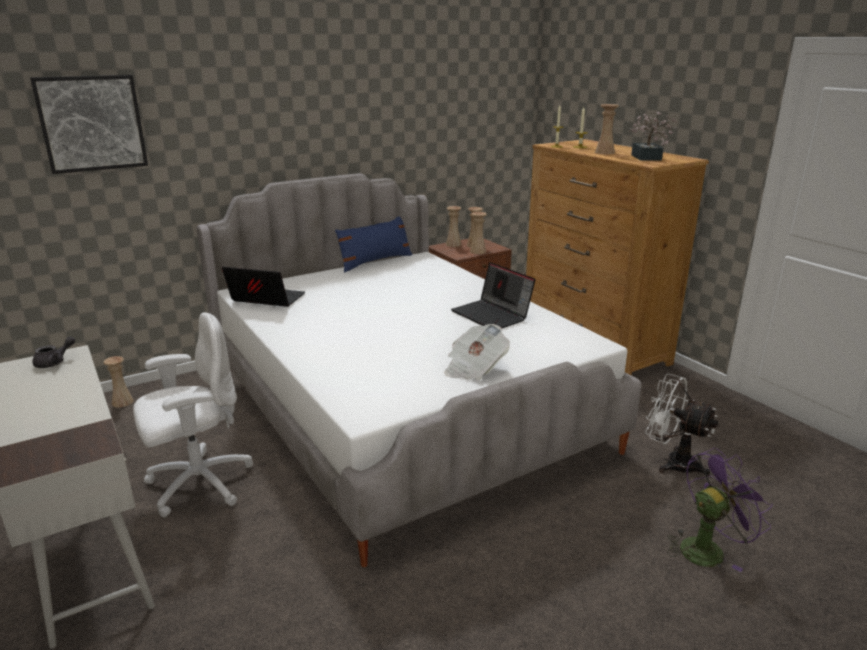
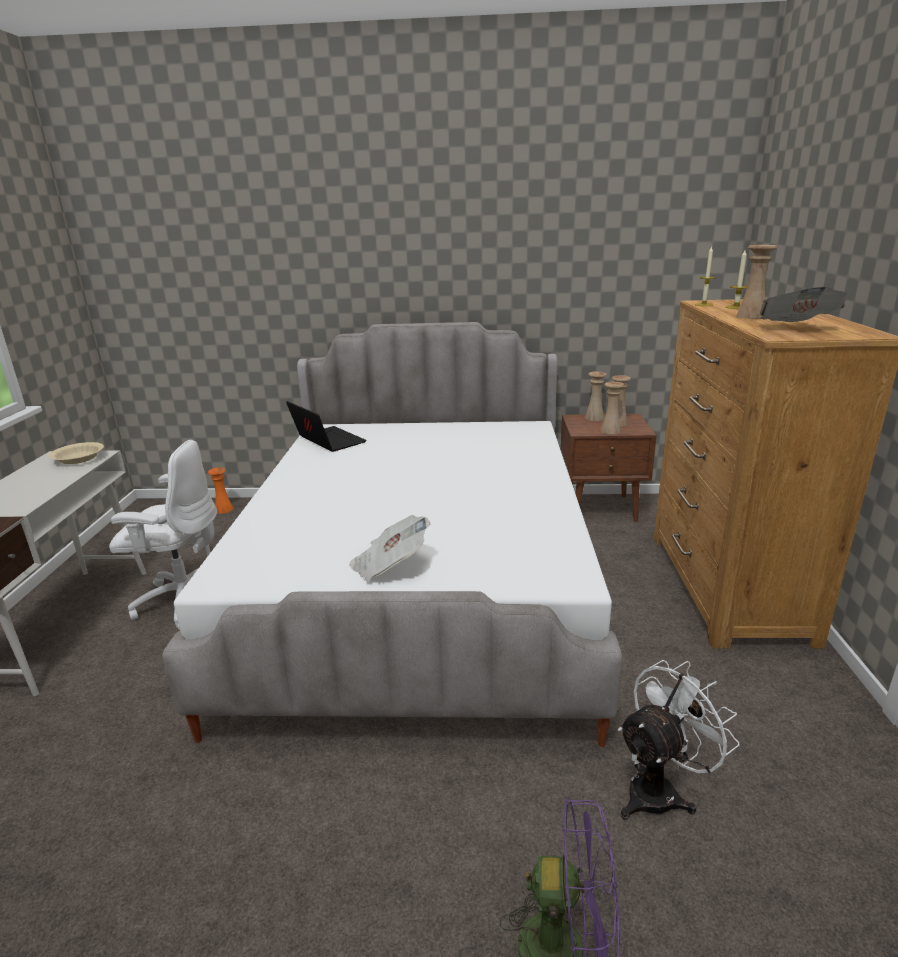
camera: 35 degrees right, 0 degrees up
picture [30,75,148,174] -> none
grey teapot [32,336,75,368] -> beige bowl [48,442,104,464]
beige vase [104,356,134,407] -> orange vase [208,468,233,514]
blue pillow [335,217,413,273] -> none
laptop [451,262,535,329] -> none
potted plant [629,112,678,160] -> newspaper [760,287,846,322]
white fan [645,374,718,476] -> white fan turned 75 degrees clockwise [618,660,740,820]

